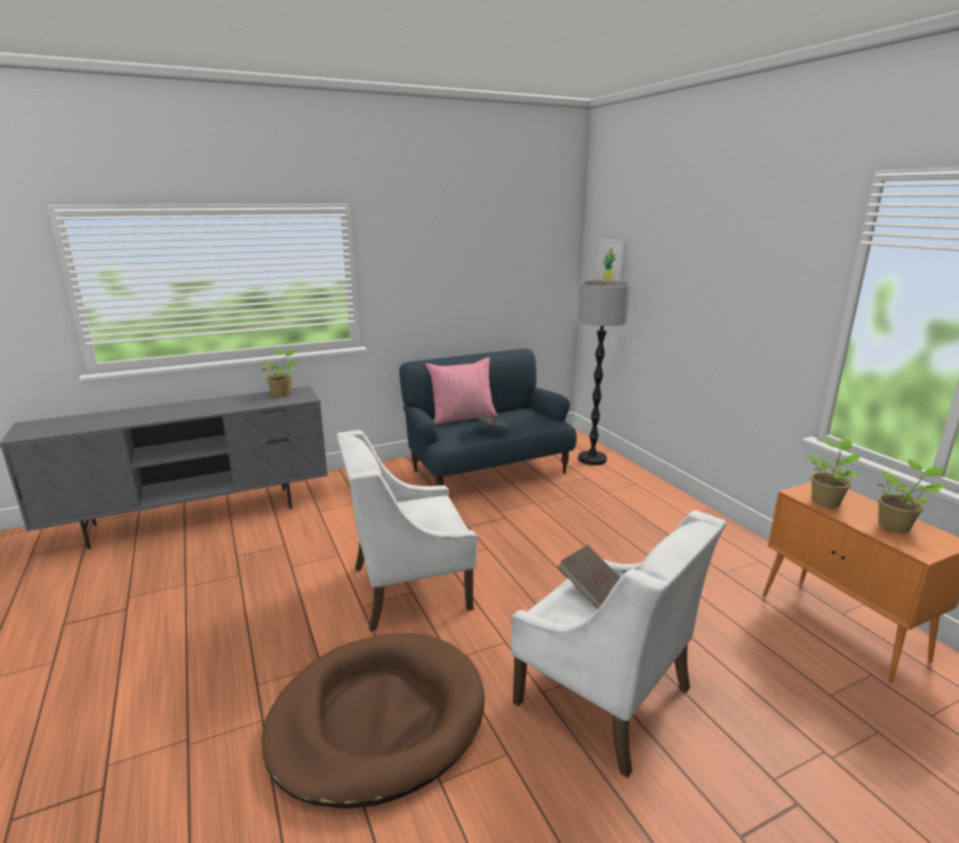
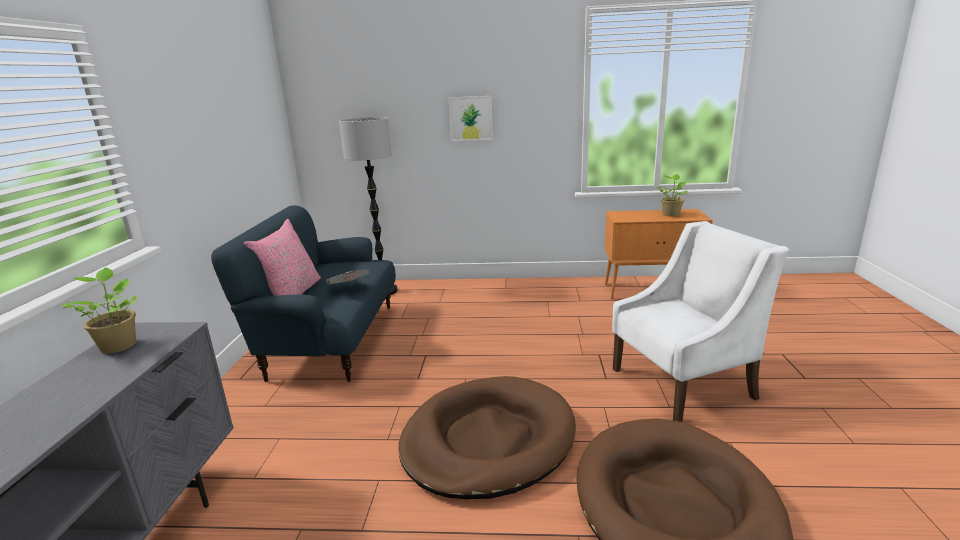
camera: 60 degrees left, 0 degrees up
white armchair [336,430,477,631] -> brown dog bed [399,376,576,499]
brown book [557,545,621,609] -> none
picture [595,239,627,281] -> picture moved to [449,96,493,141]
potted plant [805,439,860,508] -> none

